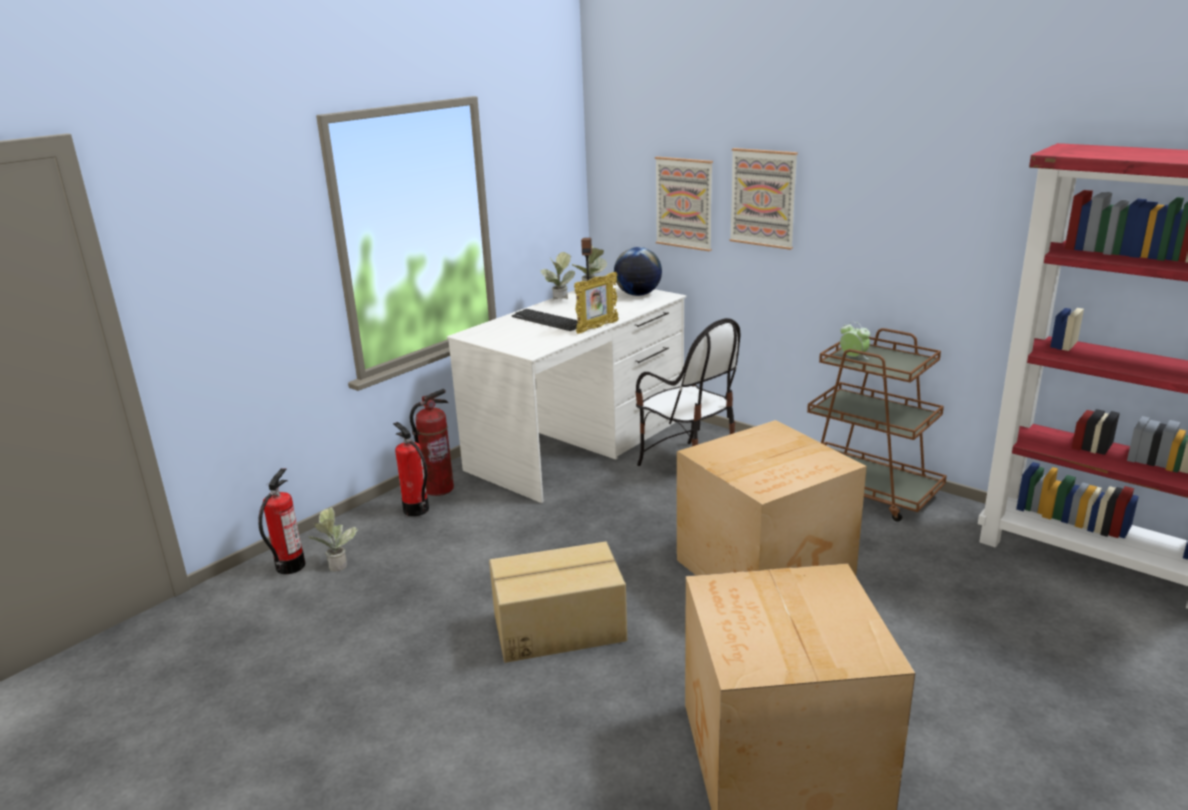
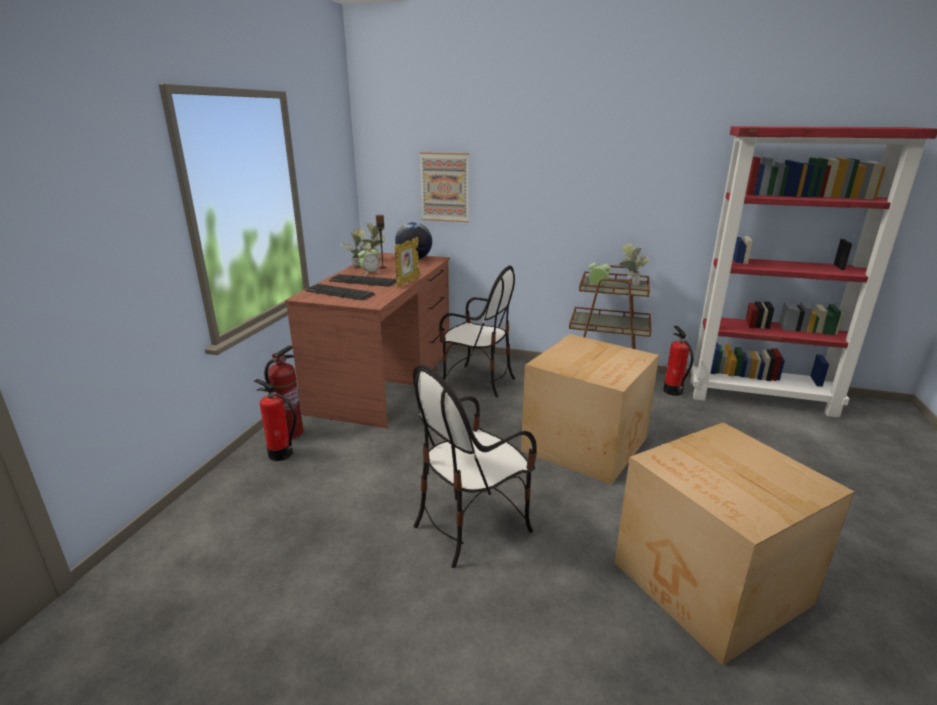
camera: 25 degrees left, 0 degrees up
fire extinguisher [258,468,305,574] -> fire extinguisher moved to [663,326,693,396]
potted plant [308,507,358,571] -> potted plant moved to [619,243,649,285]
white desk [447,282,686,503] -> brown desk [285,252,450,428]
cardboard box [489,541,627,663] -> chair [413,365,537,568]
picture [730,148,798,250] -> none
none -> keyboard [305,284,375,300]
none -> alarm clock [358,246,380,276]

